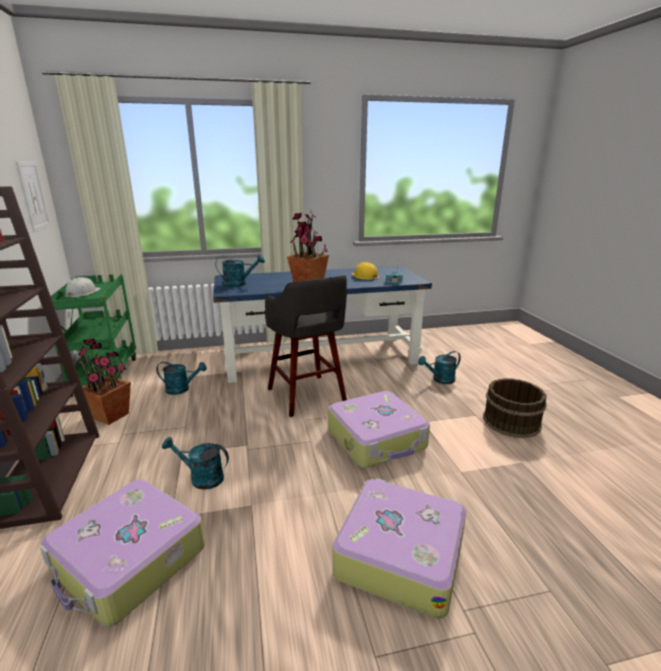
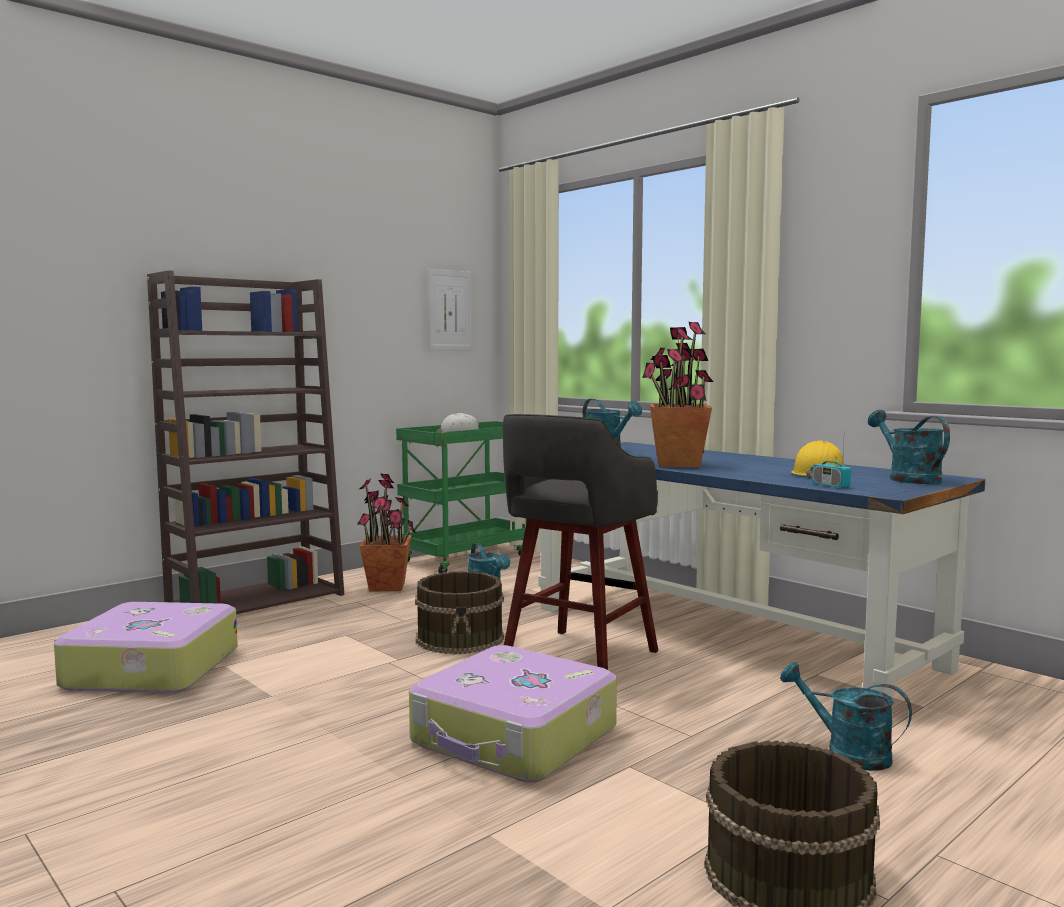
camera: 60 degrees right, 15 degrees down
turquoise watering can [162,436,229,490] -> turquoise watering can moved to [868,410,950,484]
suitcase [332,478,466,619] -> none
none -> brown bucket [415,571,504,654]

